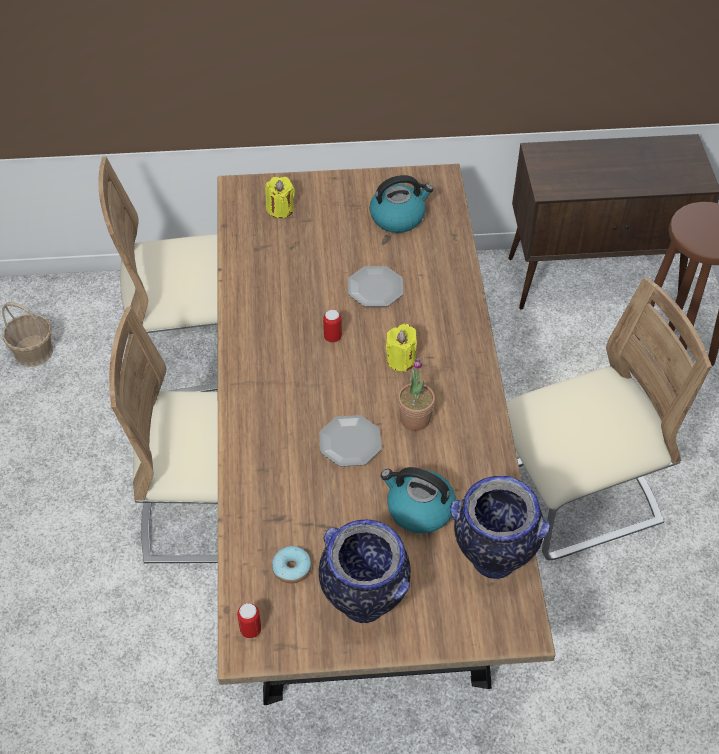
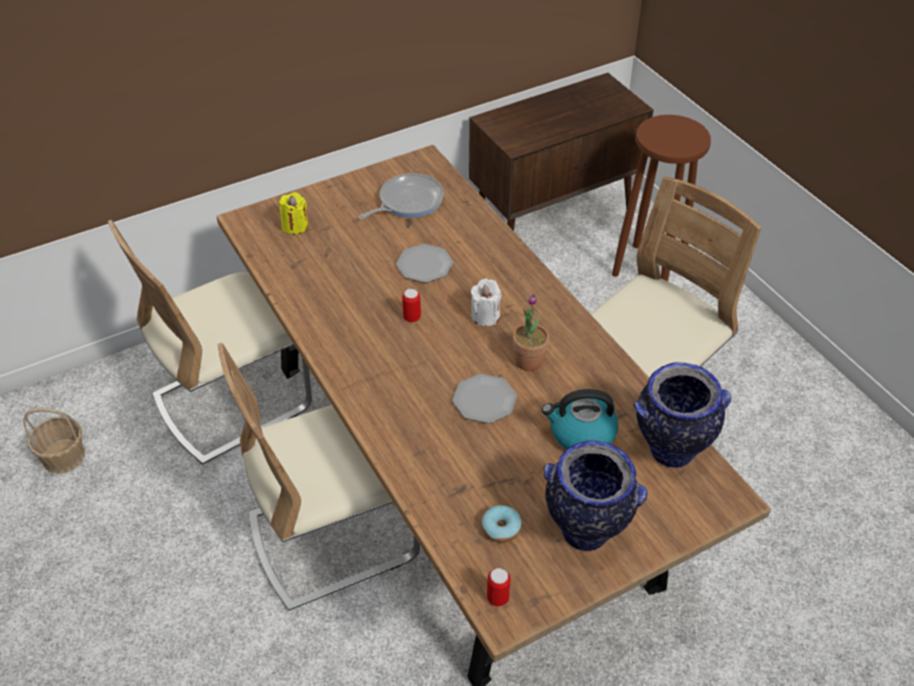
camera: 25 degrees left, 5 degrees down
kettle [370,175,433,233] -> frying pan [358,173,444,219]
yellow candle [386,324,417,372] -> white candle [471,279,501,326]

